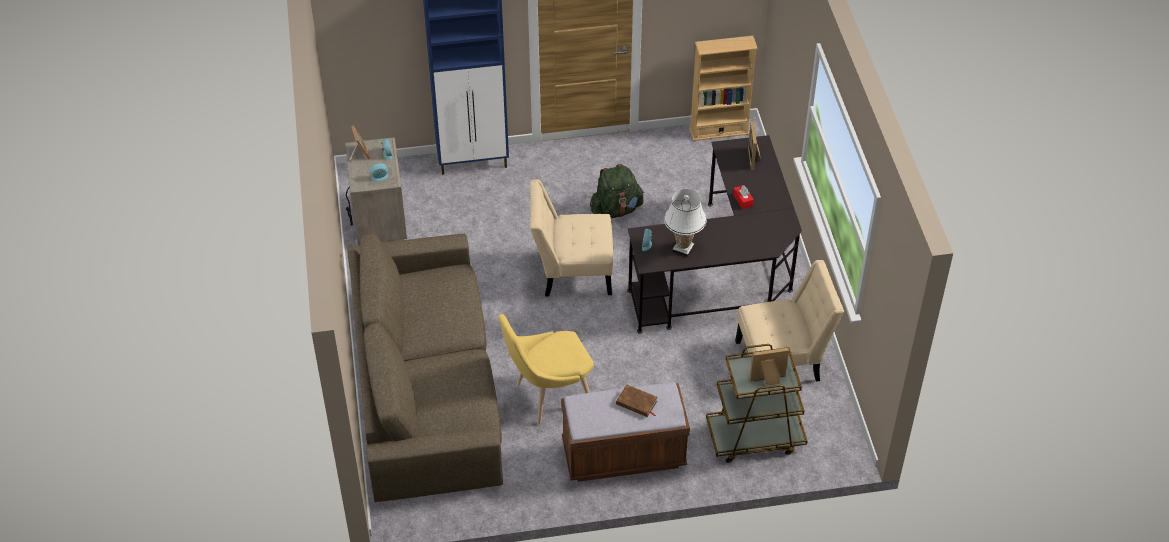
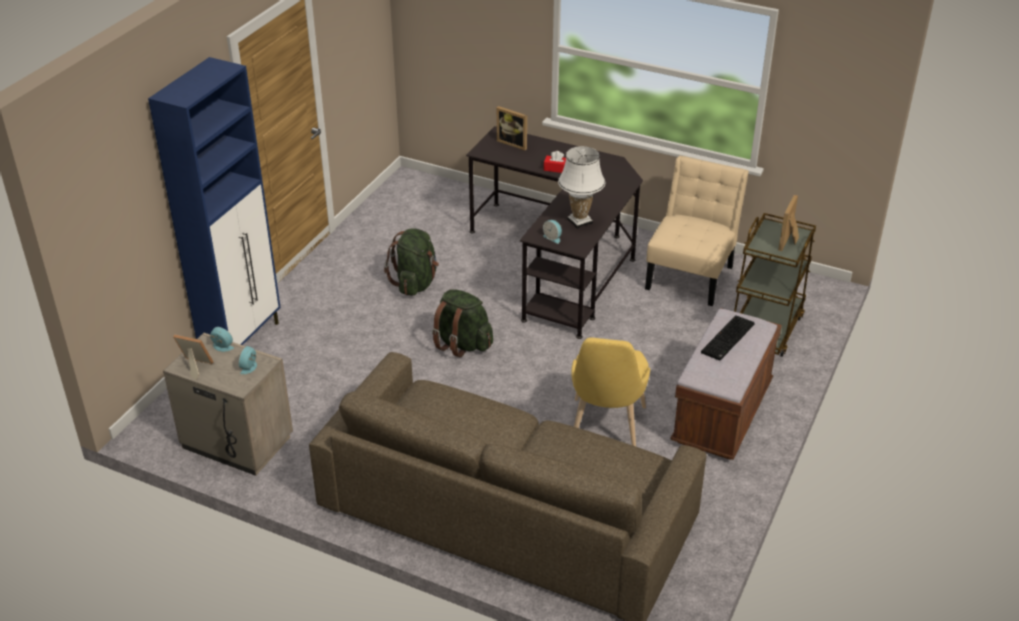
camera: 55 degrees left, 10 degrees down
beige chair [530,179,613,297] -> green backpack [432,289,493,357]
brown book [616,385,658,417] -> keyboard [701,315,755,360]
beige bookcase [689,36,758,141] -> none

